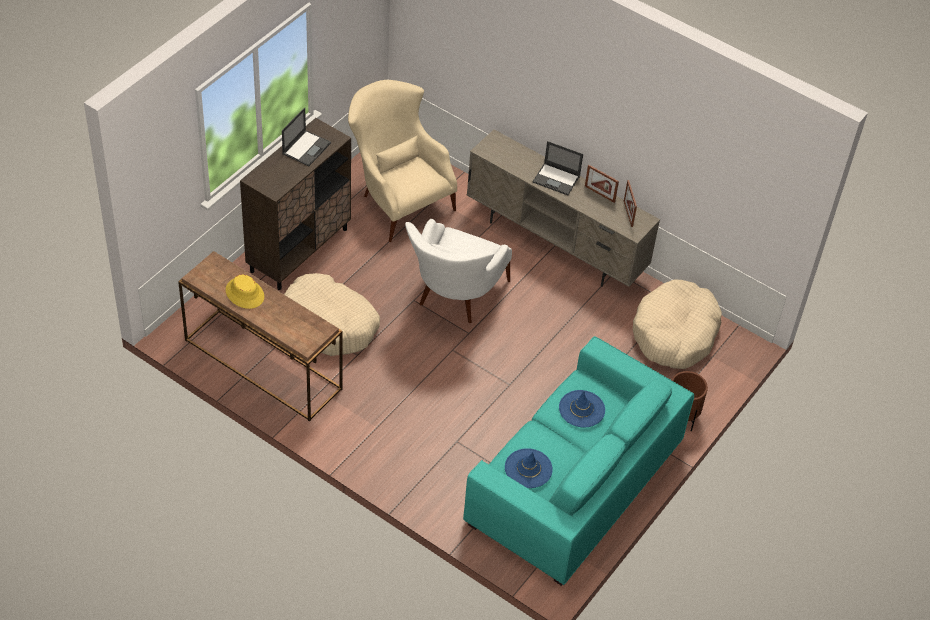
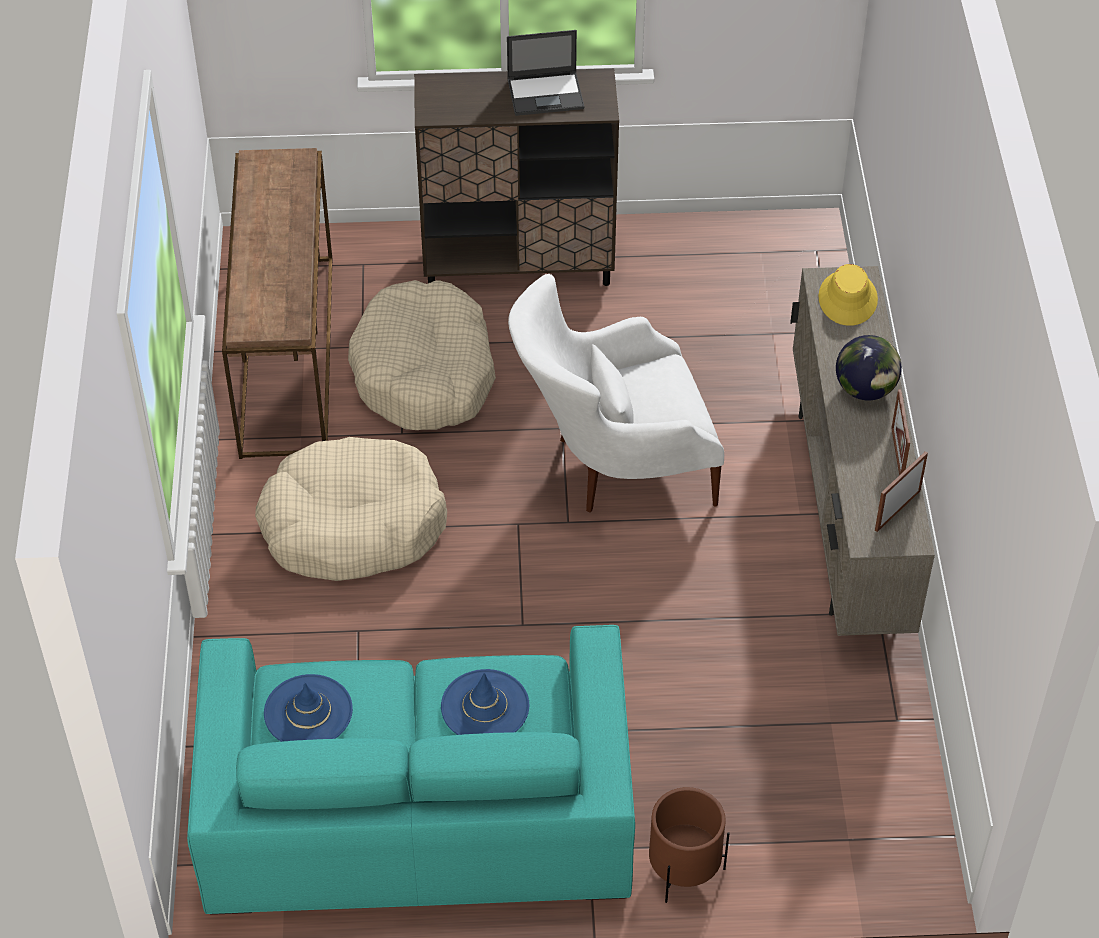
camera: 55 degrees right, 0 degrees up
yellow hat [226,275,264,309] -> yellow hat moved to [818,264,878,326]
beige armchair [348,80,457,242] -> none
laptop [533,141,583,195] -> globe [836,335,902,400]
beige dog bed [633,279,722,369] -> beige dog bed moved to [255,437,447,581]

